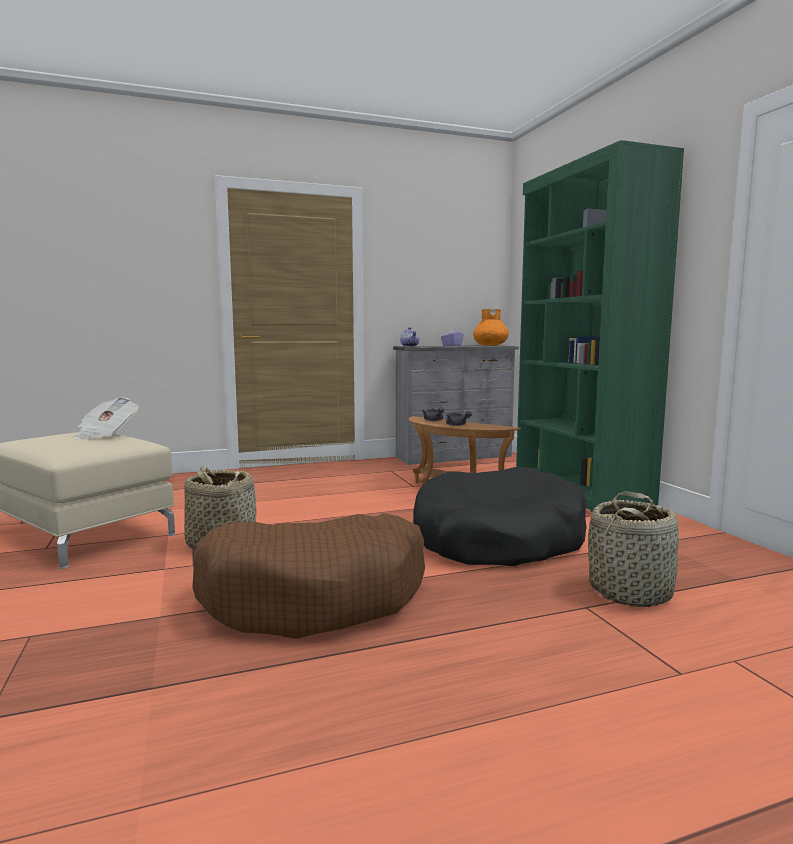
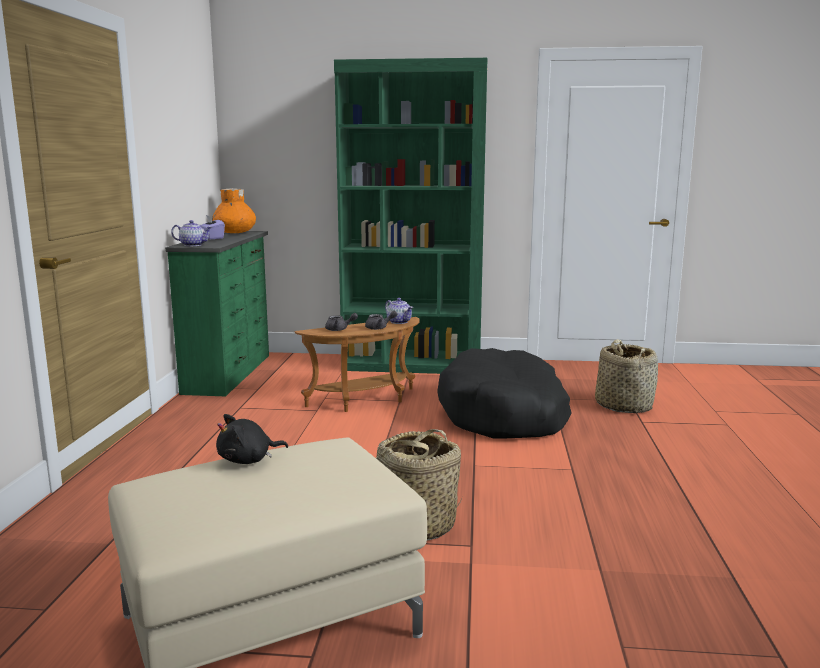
camera: 65 degrees left, 5 degrees up
newspaper [74,397,139,440] -> black plush toy [216,414,288,464]
brown dog bed [192,513,425,639] -> none
grey dresser [393,345,519,465] -> green dresser [165,231,269,396]
none -> teapot [385,298,413,324]

